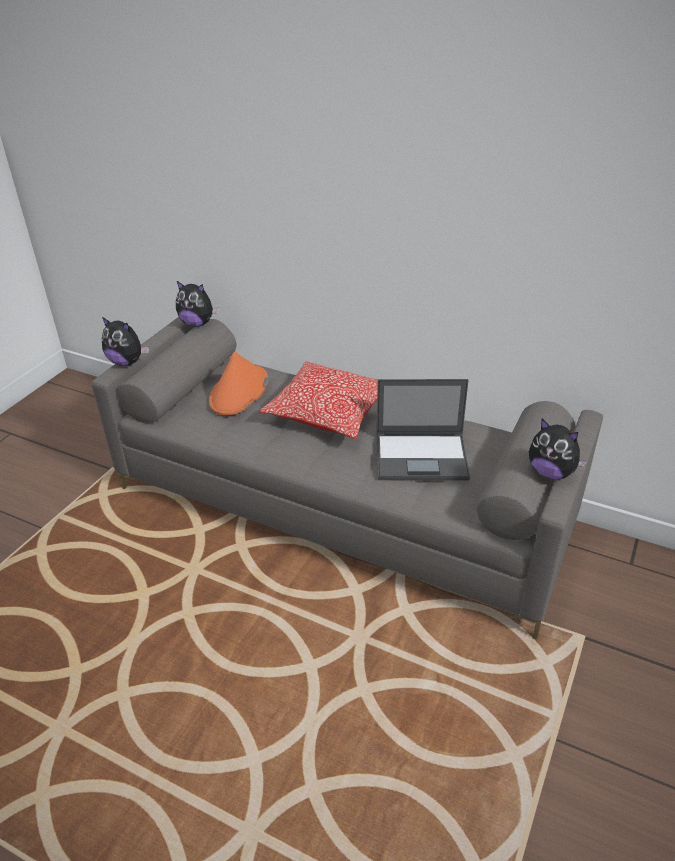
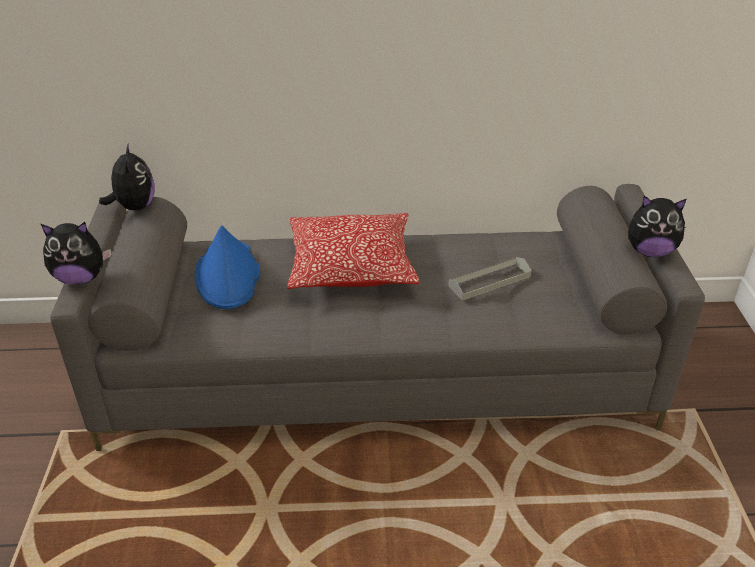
camera: 30 degrees left, 0 degrees up
plush toy [176,281,219,327] -> plush toy turned 90 degrees counterclockwise [99,144,155,210]
orange hat [209,352,268,415] -> blue hat [195,225,260,309]
laptop [377,379,470,481] -> grey tray [448,257,531,301]

